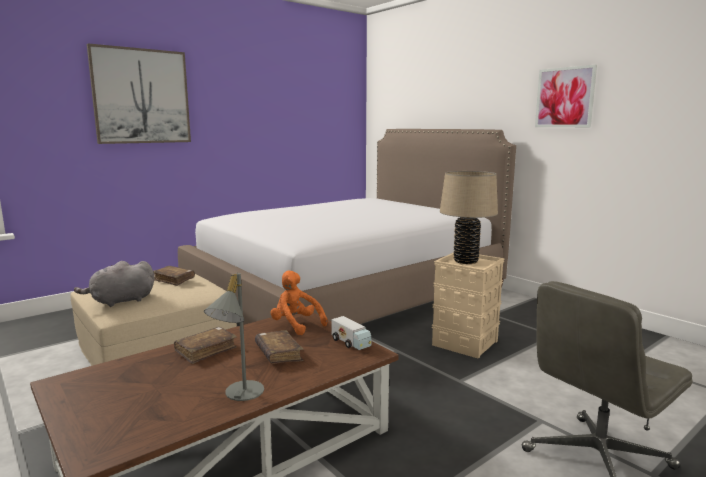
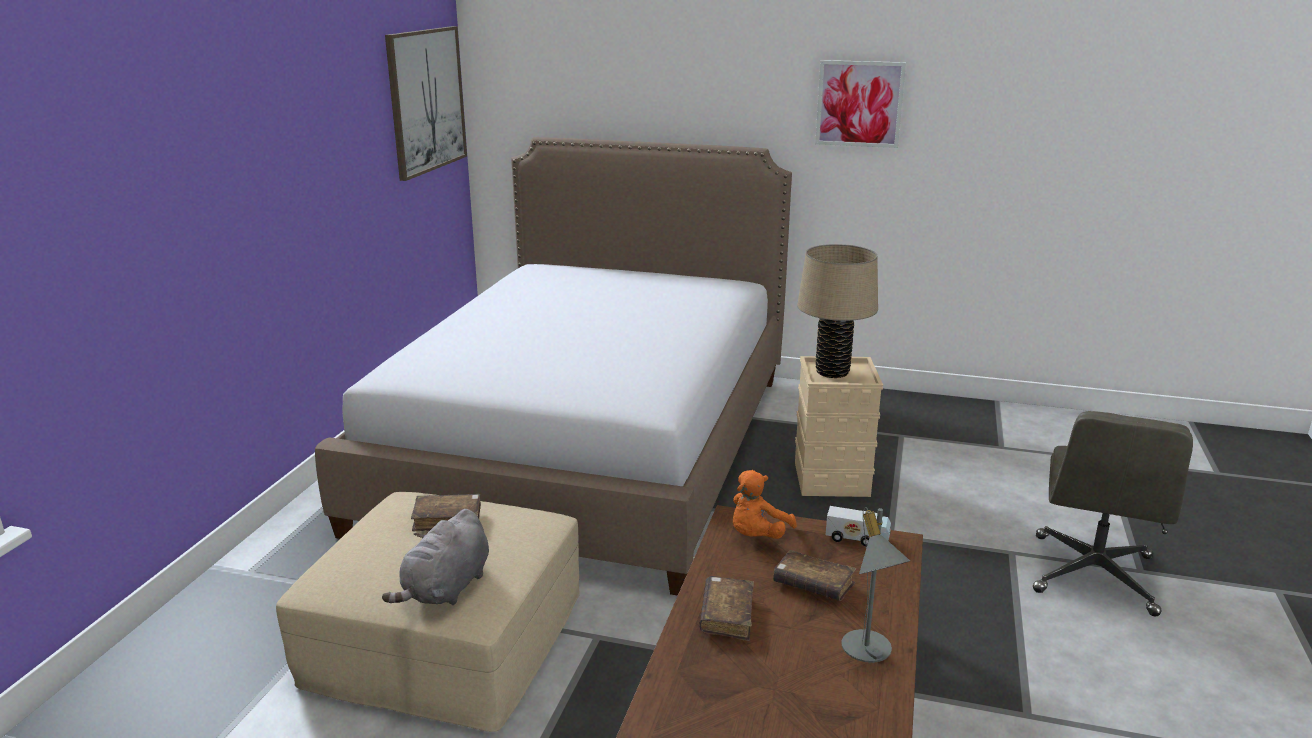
camera: 35 degrees left, 10 degrees up
picture [87,43,191,144] -> picture moved to [385,26,467,181]
orange plush toy [271,270,328,335] -> orange plush toy turned 60 degrees counterclockwise [733,470,797,539]

